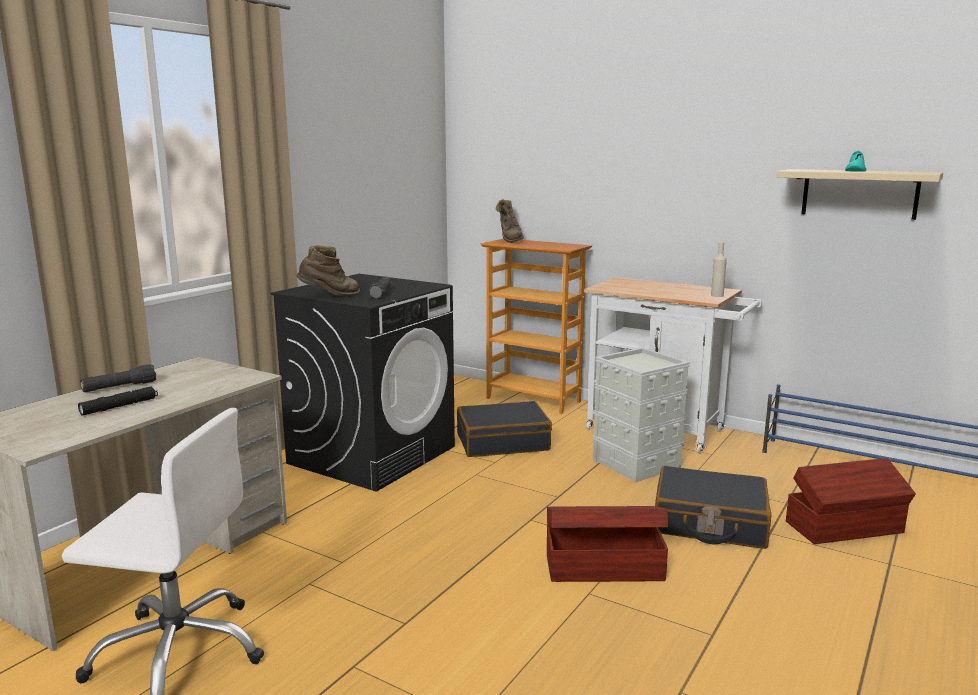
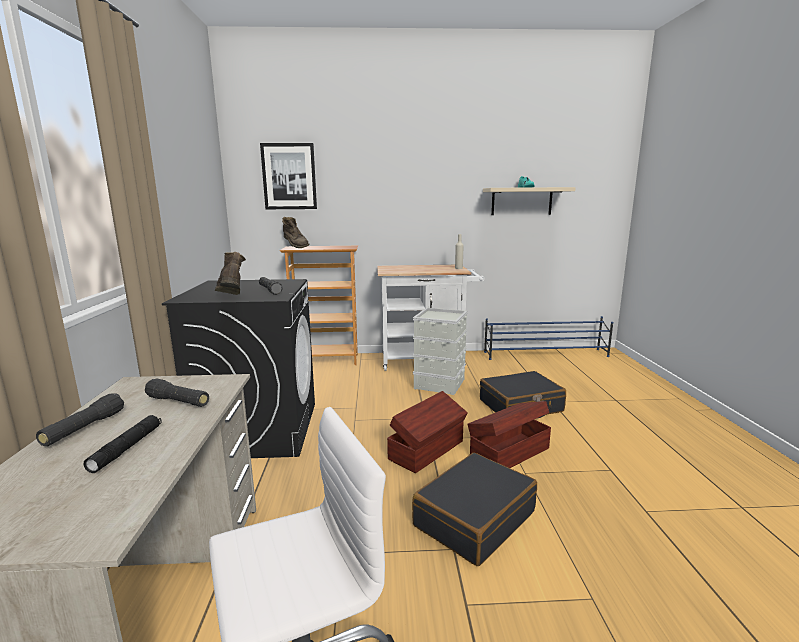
camera: 35 degrees left, 0 degrees up
brown boot [297,246,360,297] -> brown boot turned 60 degrees counterclockwise [215,252,246,295]
black suitcase [457,401,552,457] -> black suitcase moved to [412,453,537,566]
brown storage box [786,458,916,544] -> brown storage box moved to [387,391,468,473]
none -> black flashlight [145,378,209,407]
none -> picture [260,143,317,209]

